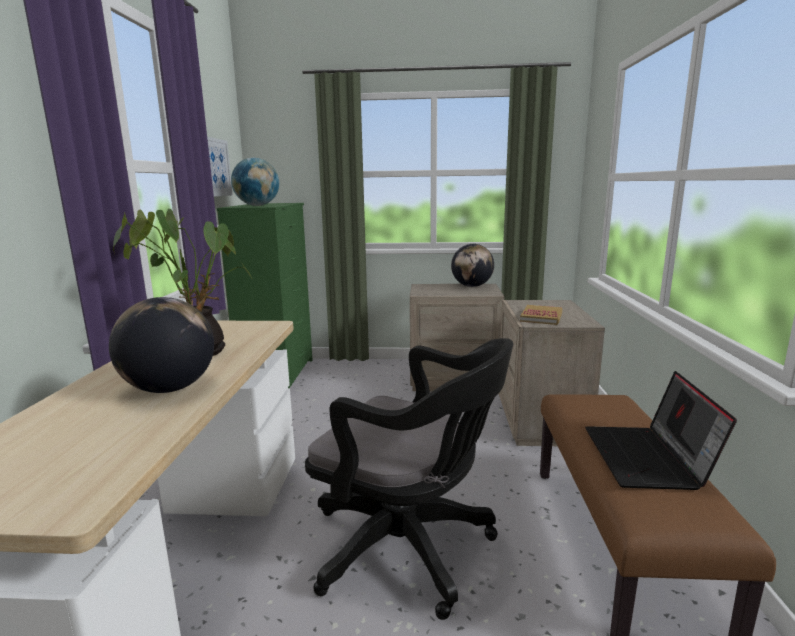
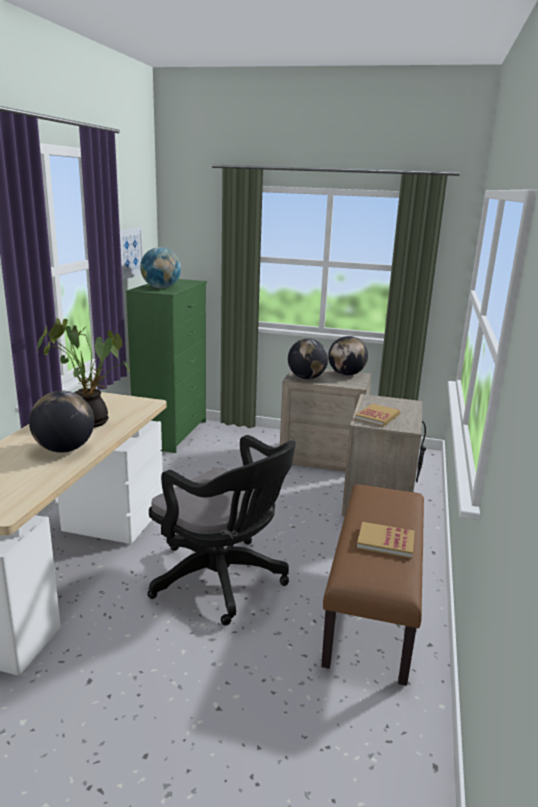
camera: 10 degrees right, 5 degrees up
laptop [585,371,737,490] -> book [357,522,415,559]
none -> globe [288,338,328,379]

